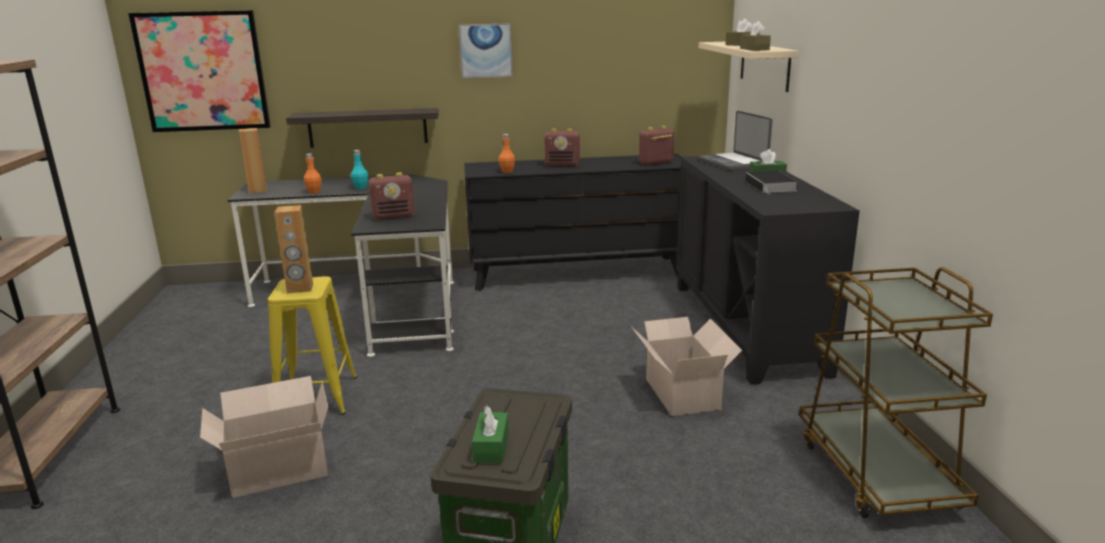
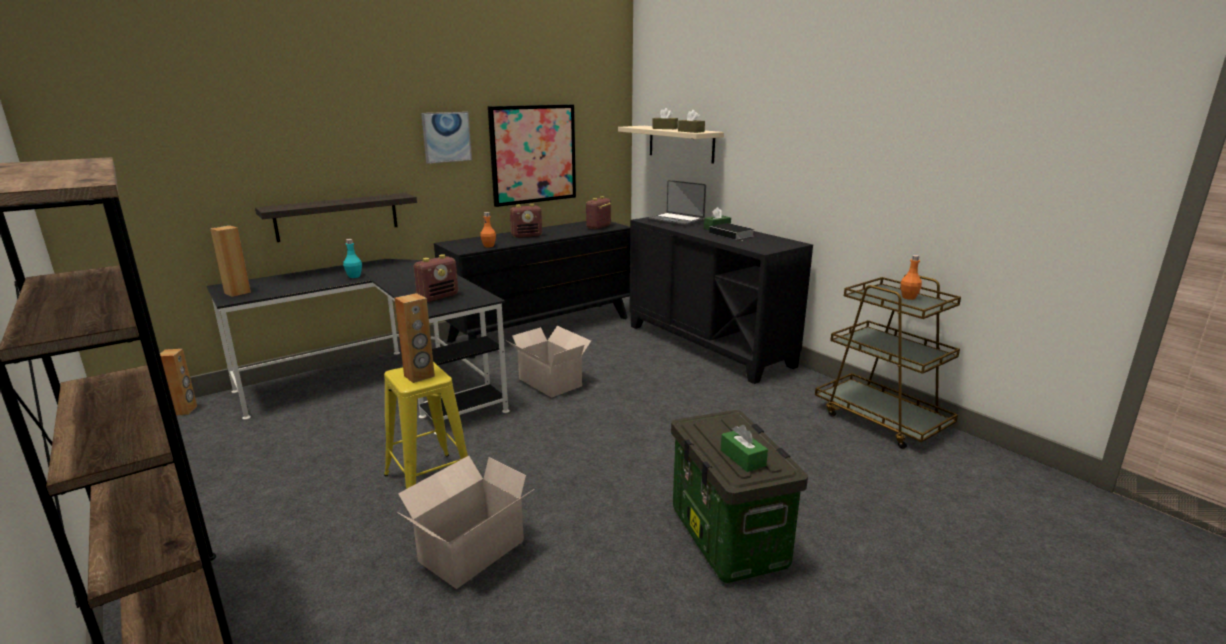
camera: 30 degrees left, 0 degrees up
picture [128,10,271,132] -> picture moved to [488,104,576,207]
orange bottle [304,153,321,193] -> orange bottle moved to [901,255,922,300]
cardboard box [632,317,742,416] -> cardboard box moved to [507,326,591,398]
none -> brown speaker [160,349,197,415]

